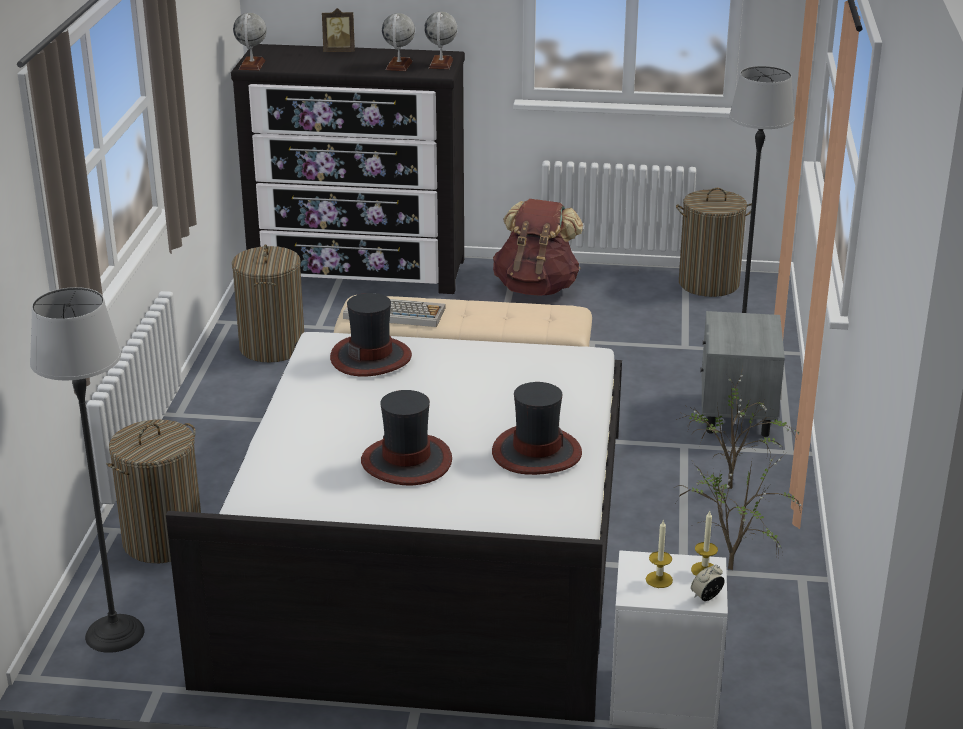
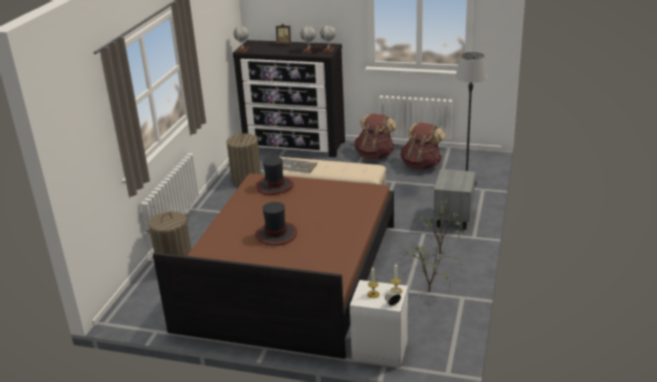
camera: 10 degrees right, 0 degrees up
floor lamp [30,287,145,653] -> none
white bed [166,332,622,722] -> brown bed [153,174,394,359]
hat [492,382,582,475] -> none
laundry basket [676,188,752,297] -> none
none -> brown backpack [400,122,445,170]

